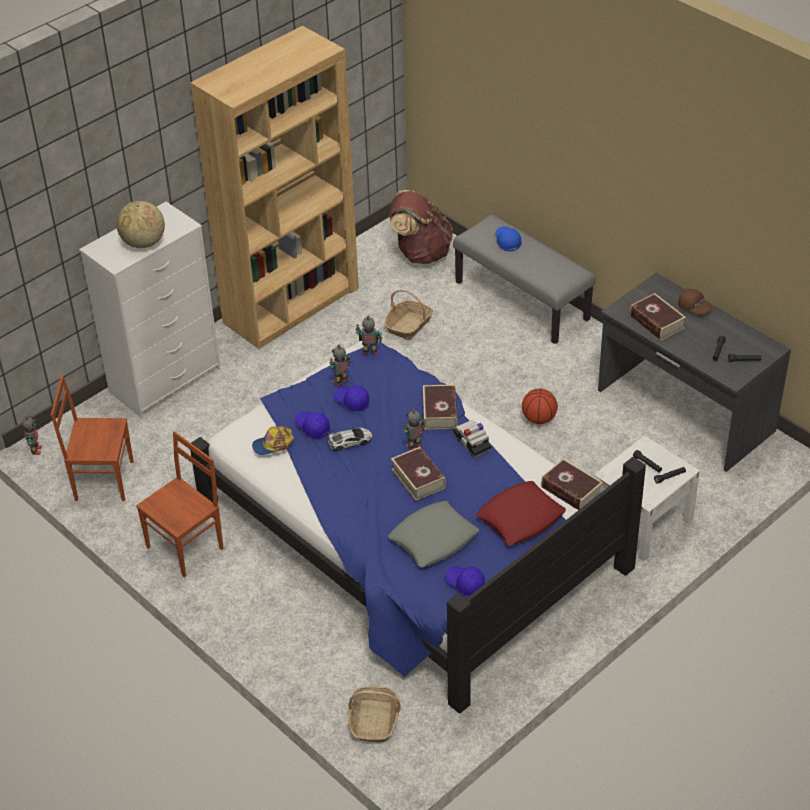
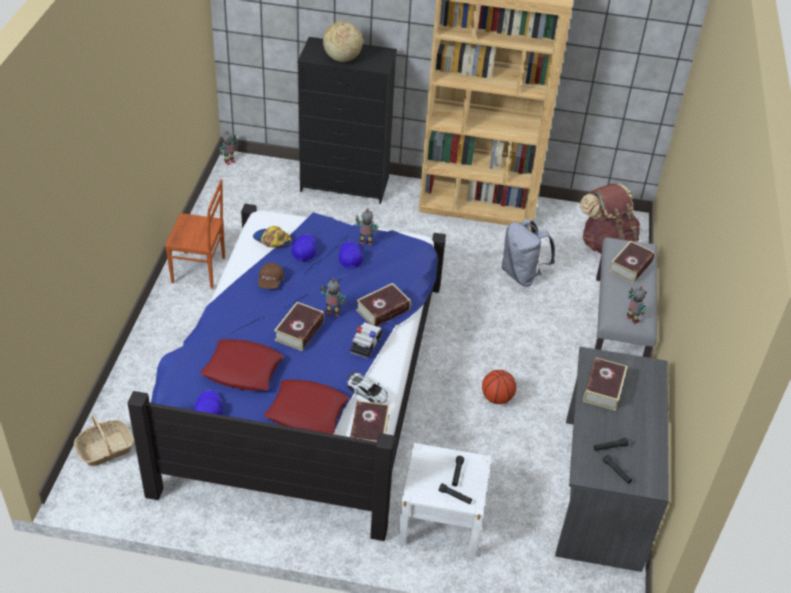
camera: 50 degrees right, 0 degrees up
brown chair [51,375,133,501] -> none
white dresser [79,202,221,418] -> black dresser [298,37,397,204]
toy car [327,427,372,451] -> toy car moved to [347,372,388,404]
toy robot [356,316,382,355] -> toy robot moved to [627,286,647,324]
basket [384,289,433,340] -> grey backpack [502,219,555,286]
grey pillow [388,501,479,567] -> red pillow [200,339,284,391]
blue cap [495,226,521,252] -> book [609,241,655,283]
brown cap [678,289,712,315] -> brown cap moved to [258,263,284,289]

